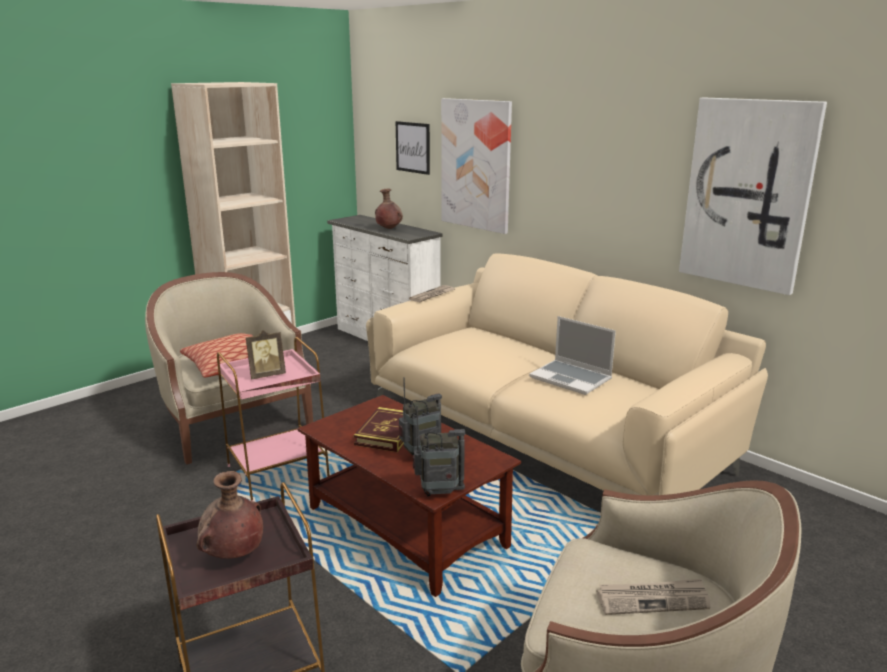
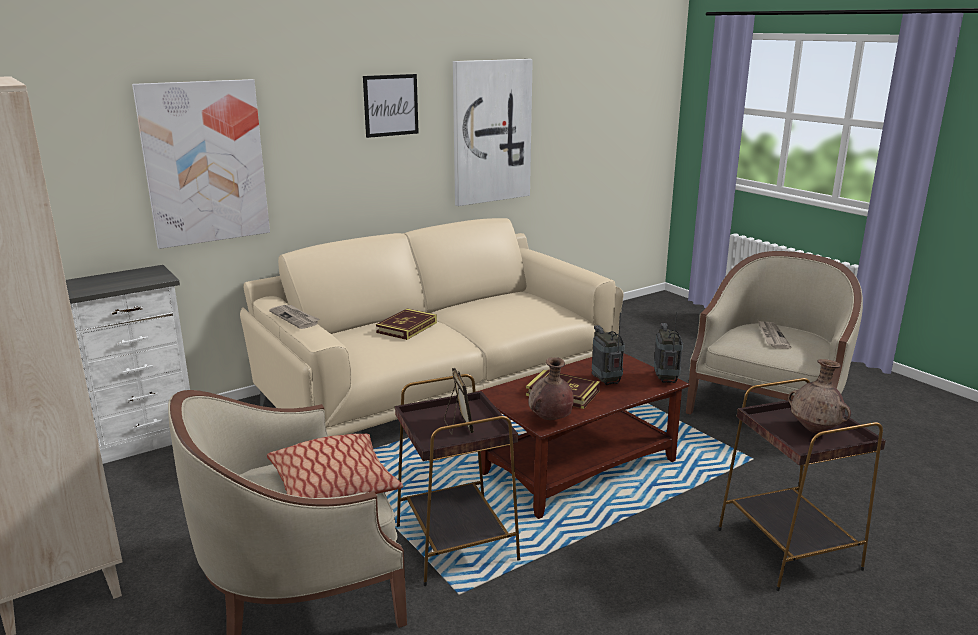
camera: 80 degrees left, 0 degrees up
pink side table [217,337,330,501] -> brown side table [395,374,520,586]
brown vase [375,189,403,229] -> brown vase moved to [528,357,574,420]
picture [396,121,430,175] -> picture moved to [363,74,419,138]
laptop [529,316,616,395] -> none
none -> book [376,309,437,340]

